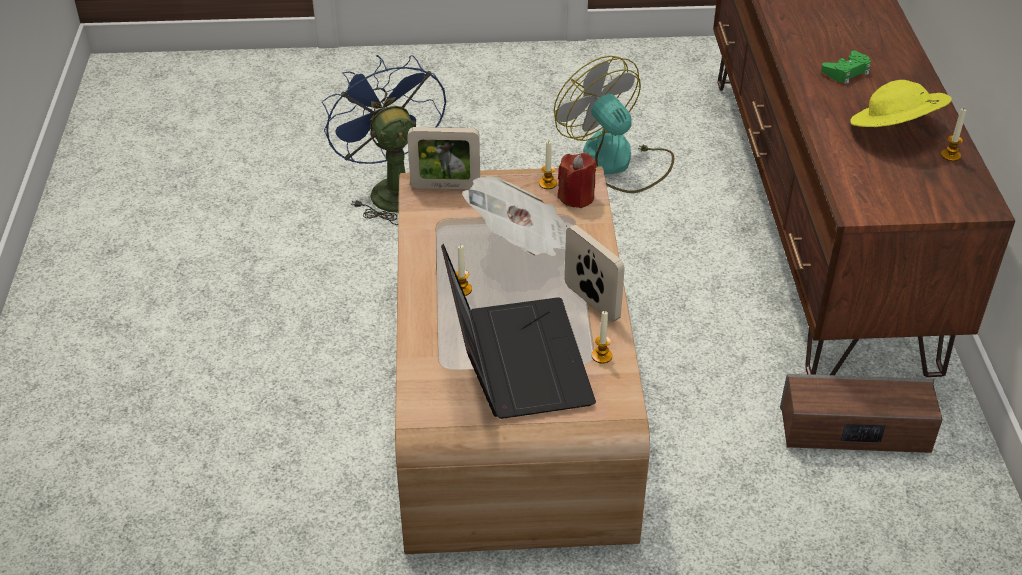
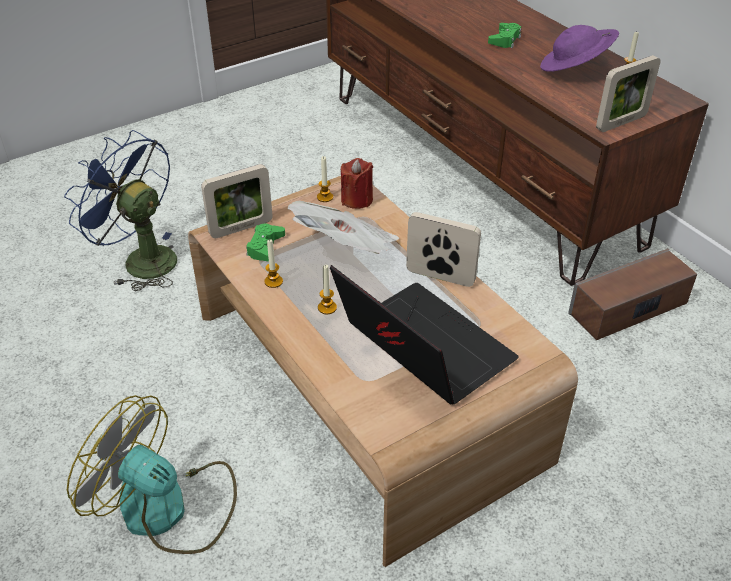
camera: 30 degrees left, 0 degrees up
fan [554,56,674,193] -> fan moved to [67,395,237,554]
candle [592,311,612,364] -> candle moved to [264,239,283,288]
yellow hat [850,80,952,127] -> purple hat [540,25,619,72]
none -> green game controller [246,224,285,262]
none -> picture frame [596,55,661,132]

